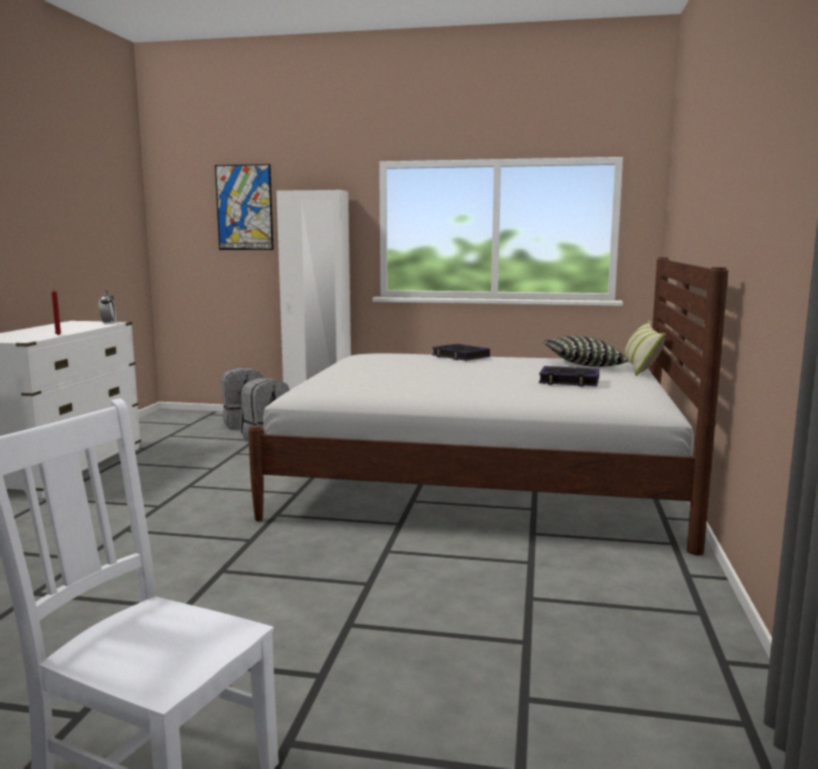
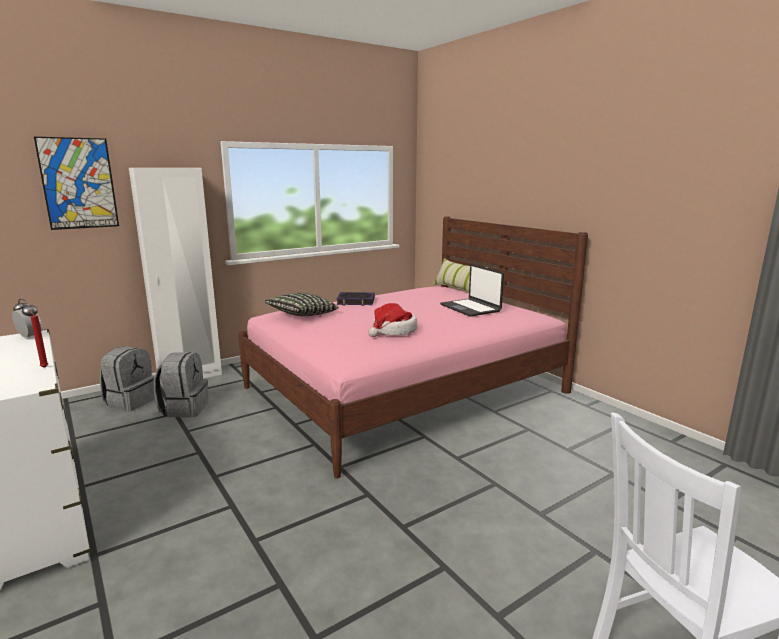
camera: 45 degrees left, 5 degrees up
white bed [248,257,728,555] -> pink bed [238,216,588,479]
book [539,366,599,387] -> laptop [440,264,504,317]
pillow [543,336,628,367] -> pillow moved to [264,293,339,316]
none -> hat [368,303,417,337]

